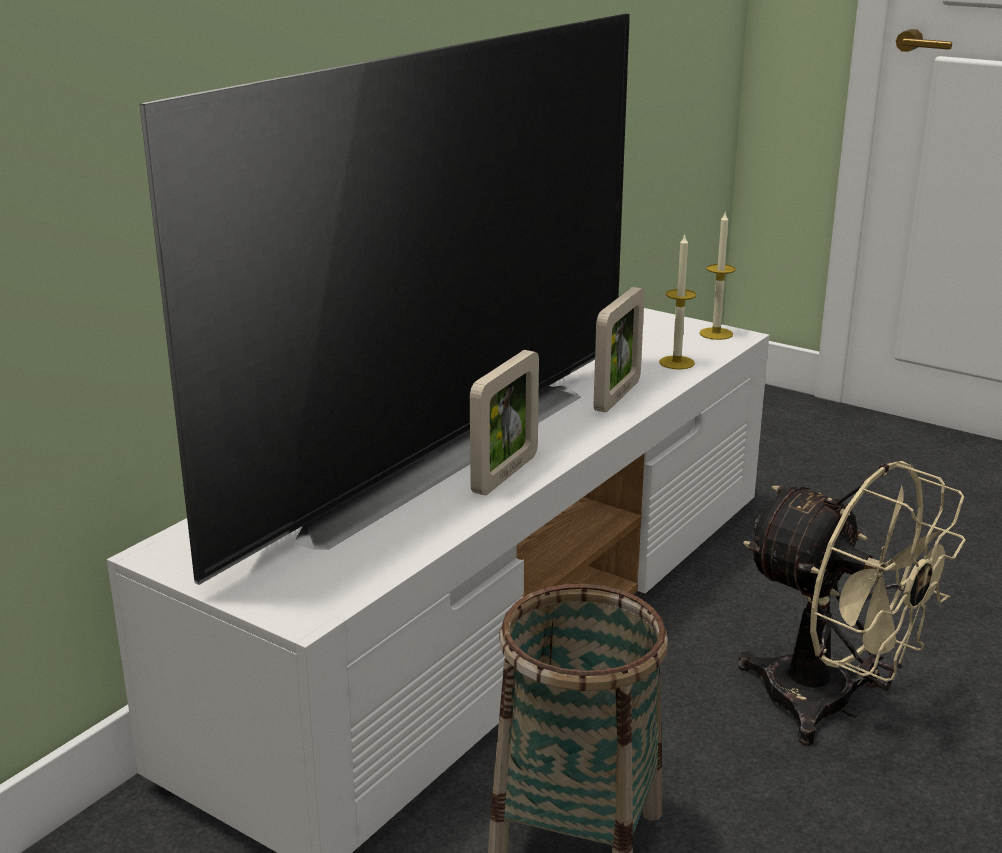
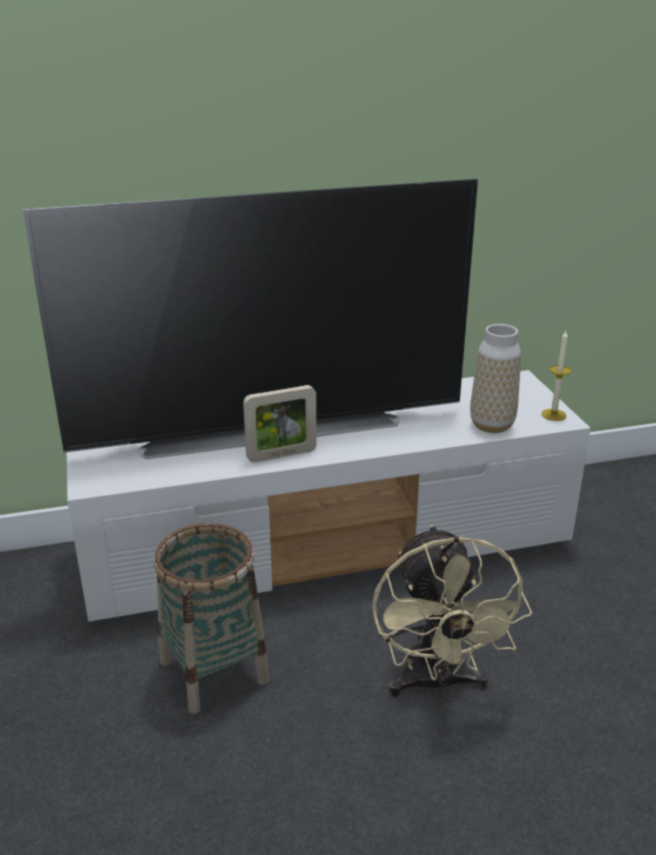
camera: 40 degrees right, 5 degrees up
picture frame [594,287,645,412] -> none
candle [659,234,697,369] -> vase [470,324,521,433]

